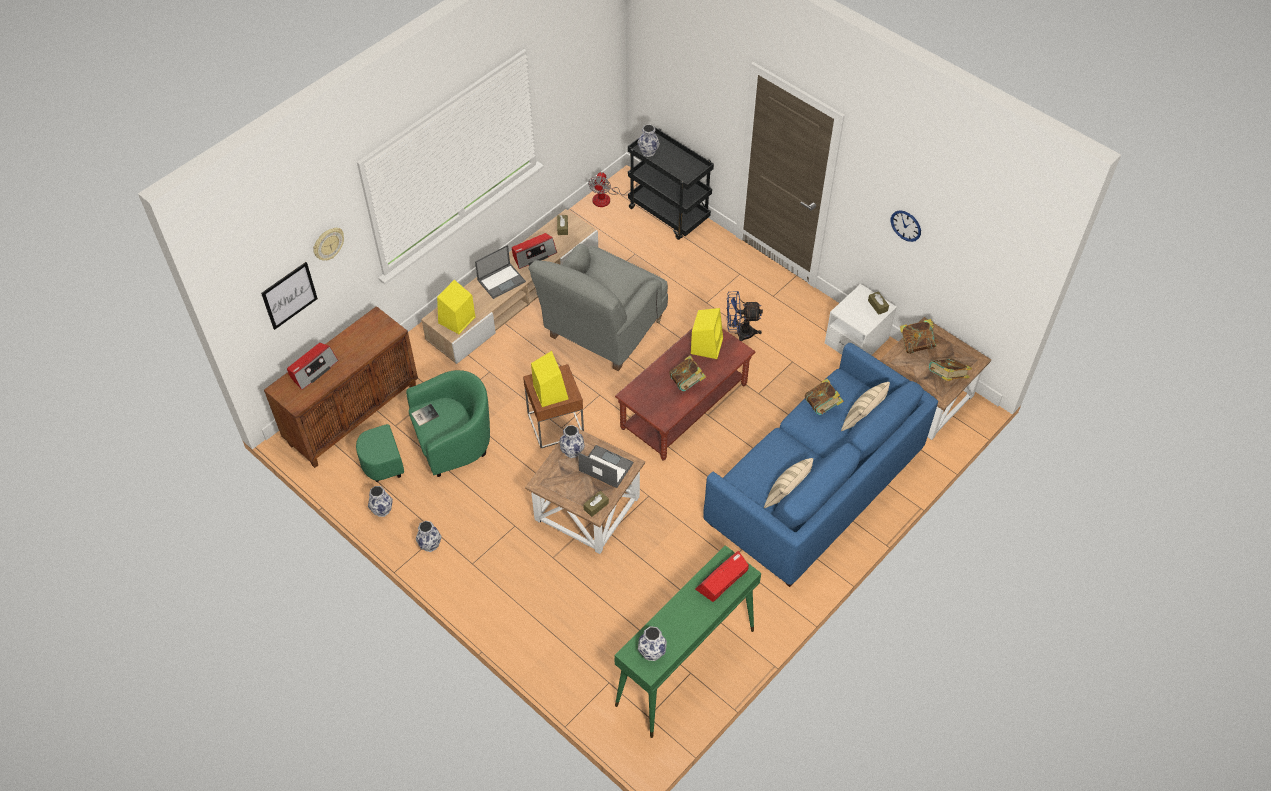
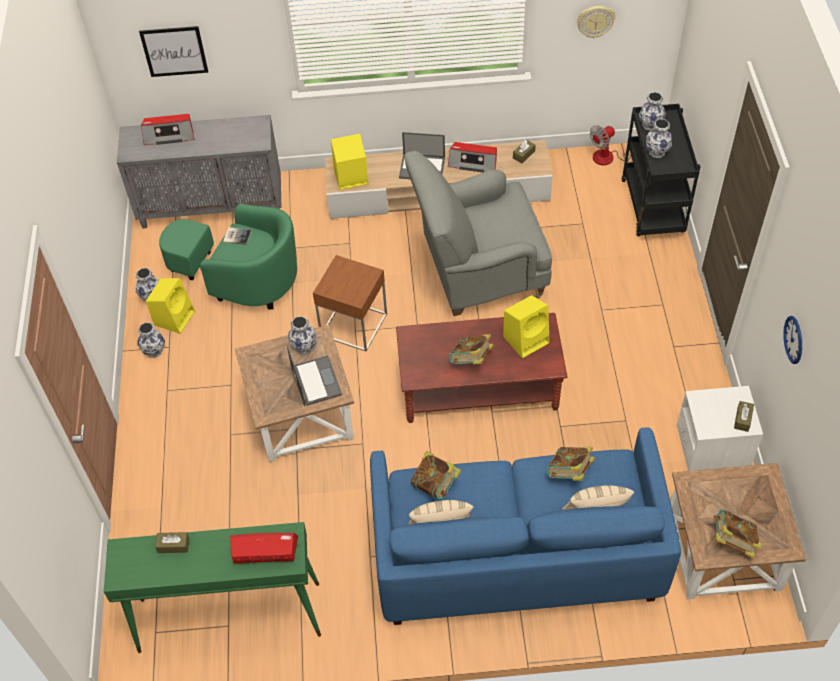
camera: 45 degrees right, 0 degrees up
brown cabinet [264,306,418,468] -> grey cabinet [117,115,281,229]
wall clock [313,228,344,260] -> wall clock moved to [577,6,615,38]
yellow speaker [531,351,568,407] -> yellow speaker moved to [146,278,195,334]
brown tissue box [583,491,609,517] -> brown tissue box moved to [155,532,189,553]
vase [638,626,667,661] -> vase moved to [646,119,672,158]
blue fan [727,291,763,342] -> none
book [900,319,939,354] -> book moved to [411,451,461,499]

